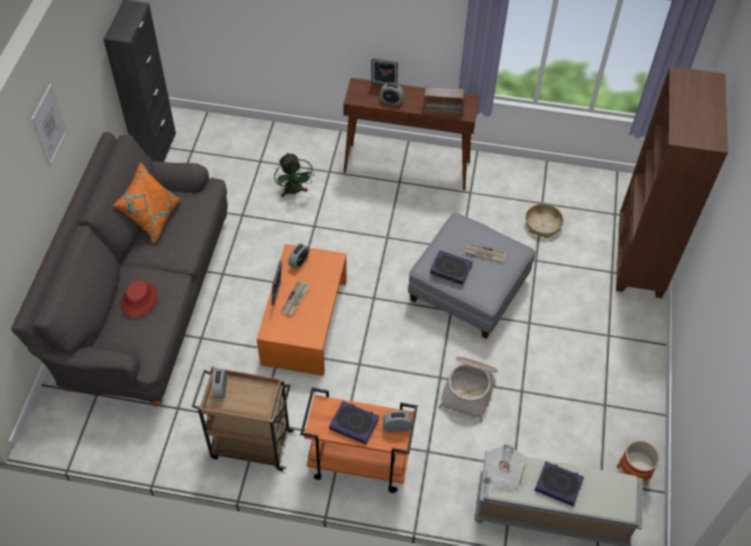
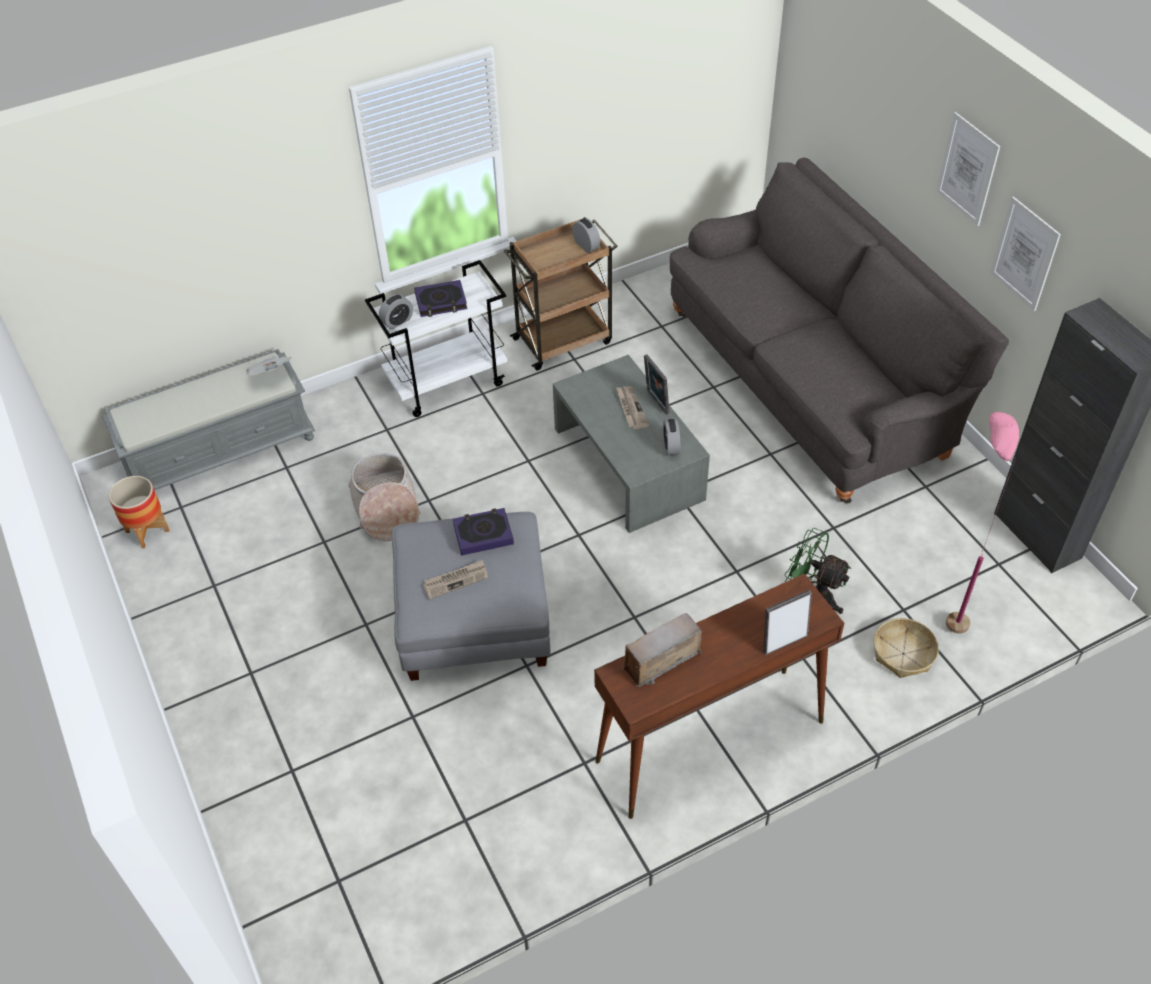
camera: 145 degrees right, 5 degrees down
orange pillow [113,162,180,244] -> none
red hat [121,281,158,318] -> none
orange coffee table [257,244,347,376] -> grey coffee table [553,355,710,533]
orange cart [300,388,418,493] -> white cart [365,260,507,417]
alarm clock [379,83,404,105] -> none
basket [525,204,564,238] -> basket moved to [874,618,939,678]
book [535,461,584,507] -> none
brown bookcase [616,66,728,298] -> none
none -> pink floor lamp [946,412,1019,634]
none -> picture [990,196,1061,311]

